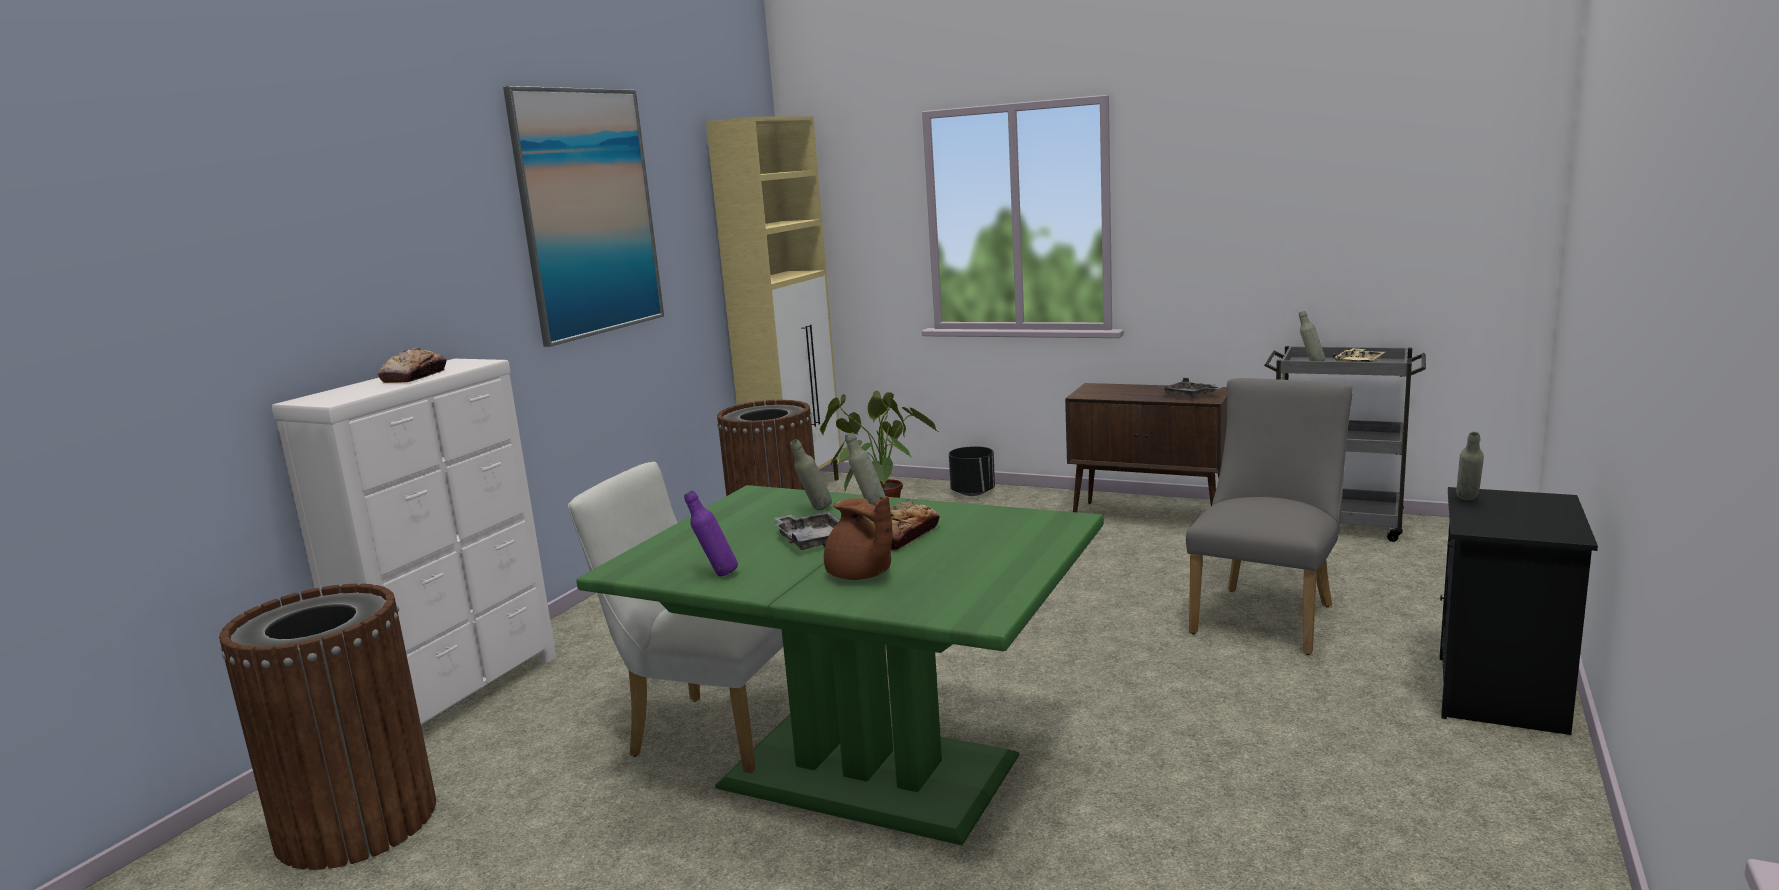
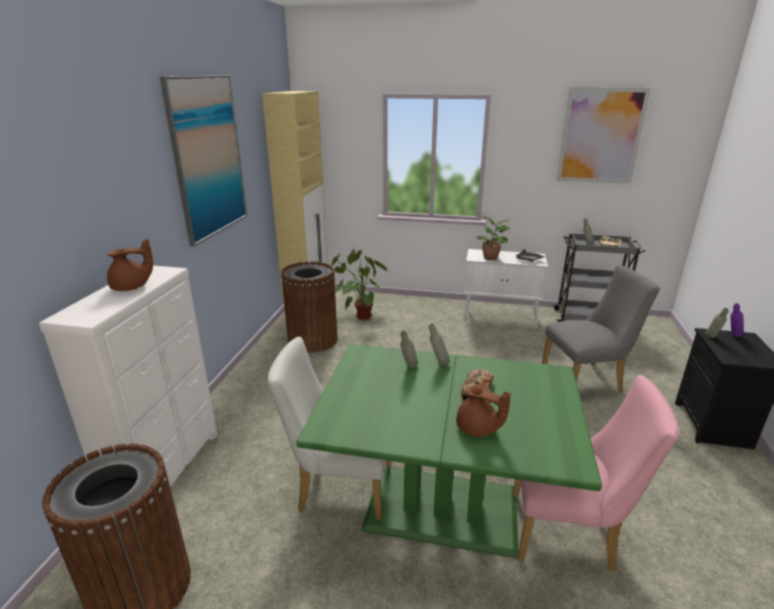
camera: 15 degrees left, 10 degrees up
bread [378,348,446,383] -> brown teapot [107,239,153,291]
purple bottle [684,490,738,576] -> purple bottle moved to [731,303,744,337]
grey tray [774,511,840,550] -> none
black planter [949,446,995,496] -> none
brown cabinet [1065,383,1227,512] -> white cabinet [463,249,548,328]
grey chair [1186,378,1353,655] -> grey chair turned 60 degrees clockwise [542,265,660,392]
none -> potted plant [476,216,509,260]
none -> pink chair [513,375,679,572]
none -> picture [556,87,651,184]

